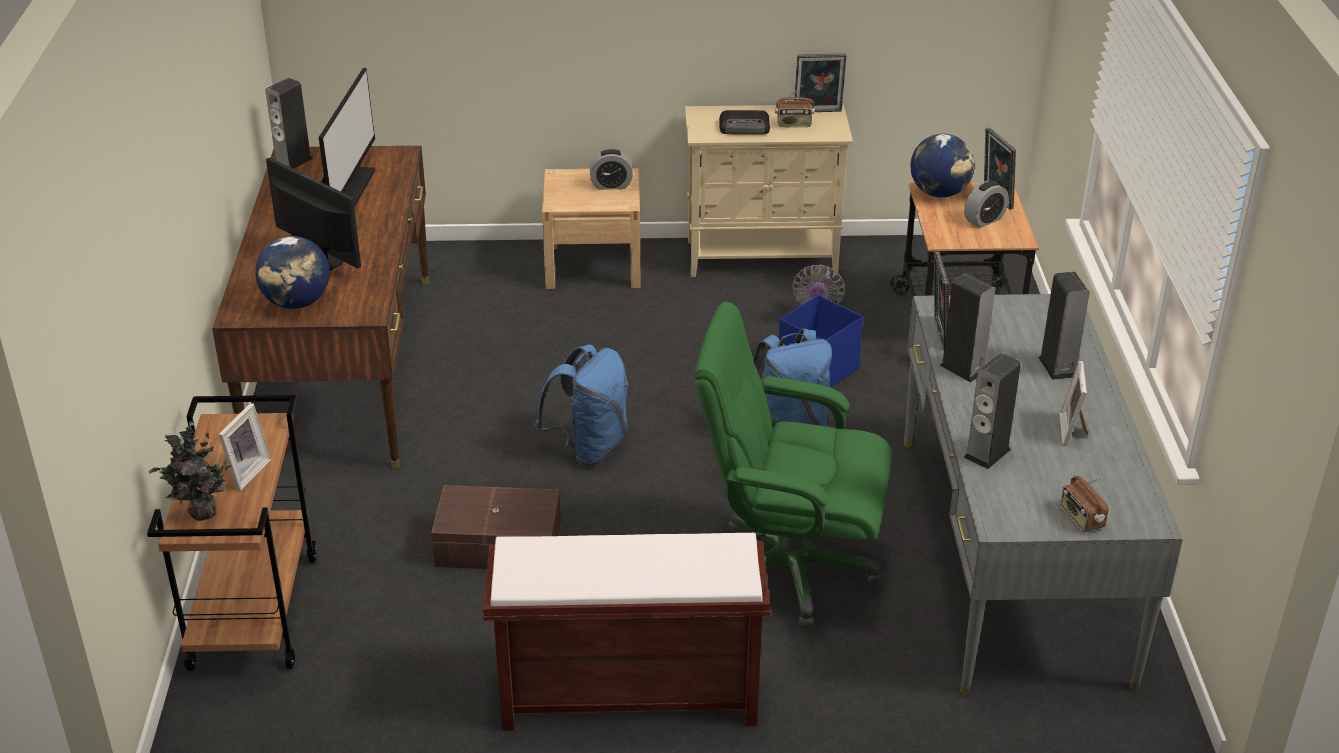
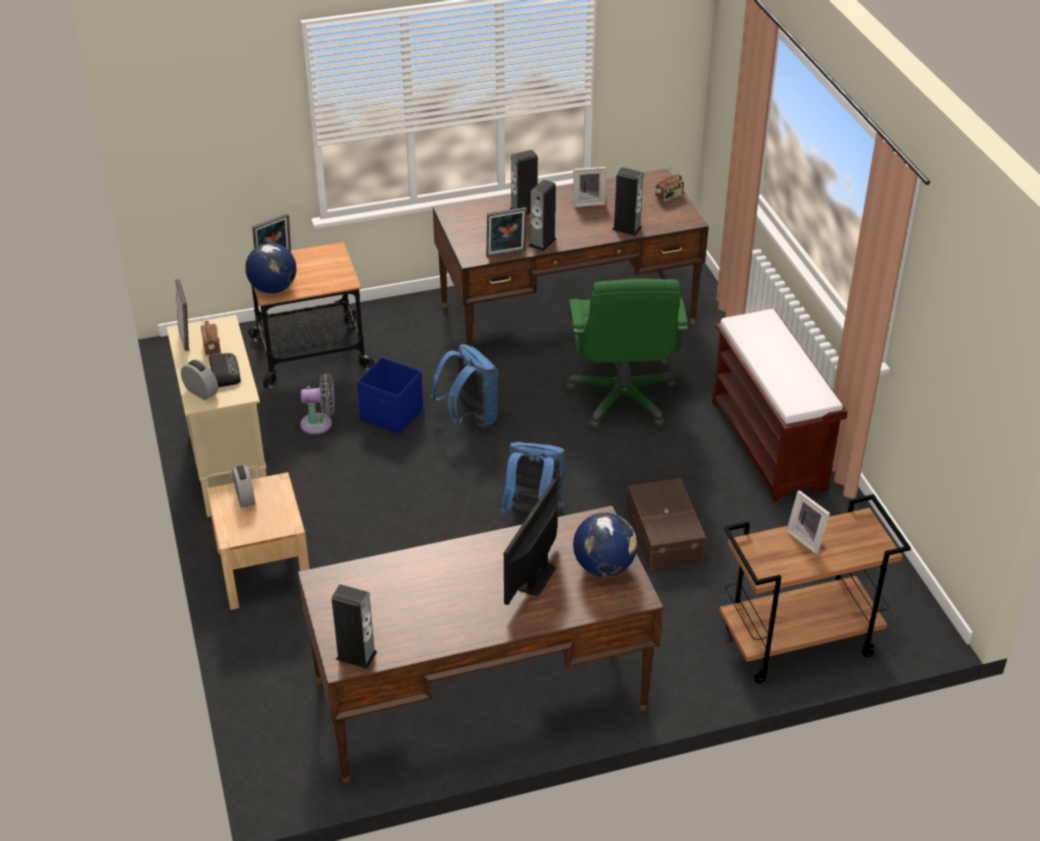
camera: 105 degrees left, 5 degrees up
potted plant [149,421,232,521] -> none
picture frame [218,403,271,491] -> picture frame turned 135 degrees counterclockwise [786,490,830,554]
monitor [319,68,376,207] -> none
grey desk [904,294,1183,694] -> brown desk [433,169,709,347]
alarm clock [964,181,1009,228] -> alarm clock moved to [181,359,218,400]

